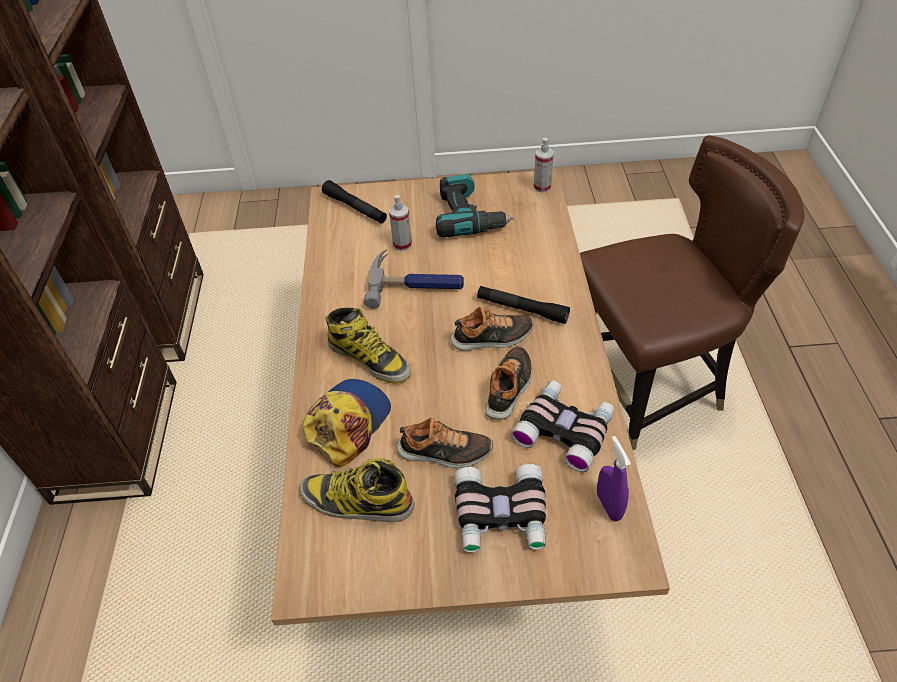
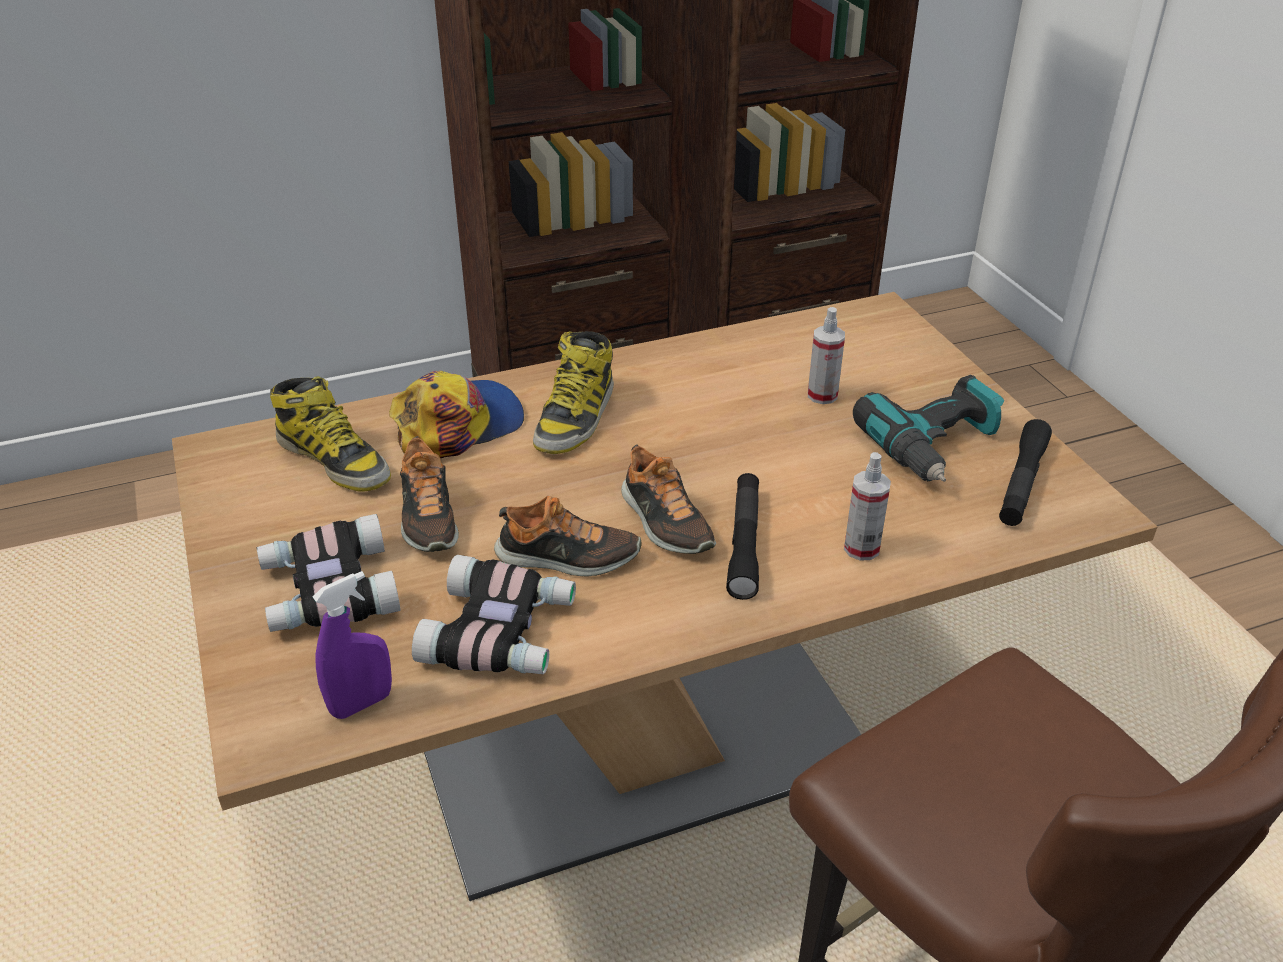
camera: 70 degrees right, 10 degrees down
boot [299,458,414,522] -> boot turned 135 degrees clockwise [270,376,391,491]
cap [302,379,391,467] -> cap turned 45 degrees counterclockwise [389,371,524,458]
black flashlight [322,180,387,224] -> black flashlight moved to [999,419,1052,526]
hammer [364,249,464,309] -> none
spray bottle [534,138,554,193] -> spray bottle moved to [844,452,891,561]

